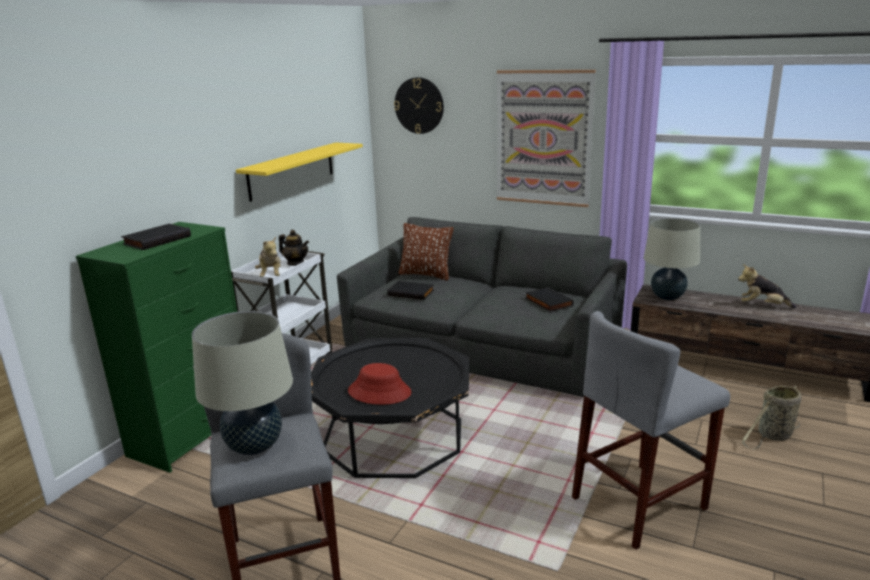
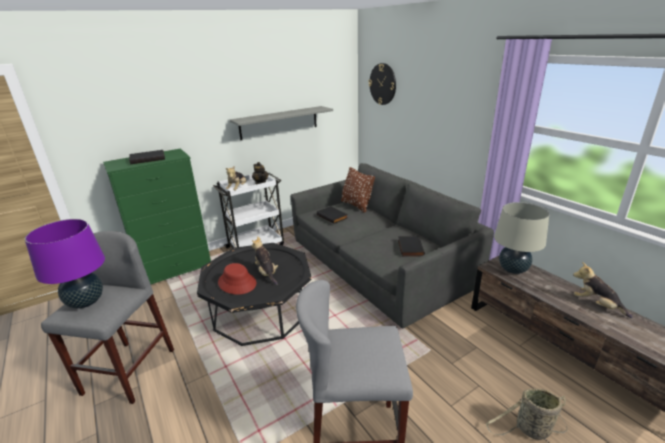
camera: 30 degrees right, 5 degrees up
beige table lamp [192,311,293,455] -> purple table lamp [25,219,105,308]
yellow shelf [236,143,363,202] -> grey shelf [230,106,333,140]
picture [497,70,596,207] -> none
none -> plush toy [252,236,278,285]

